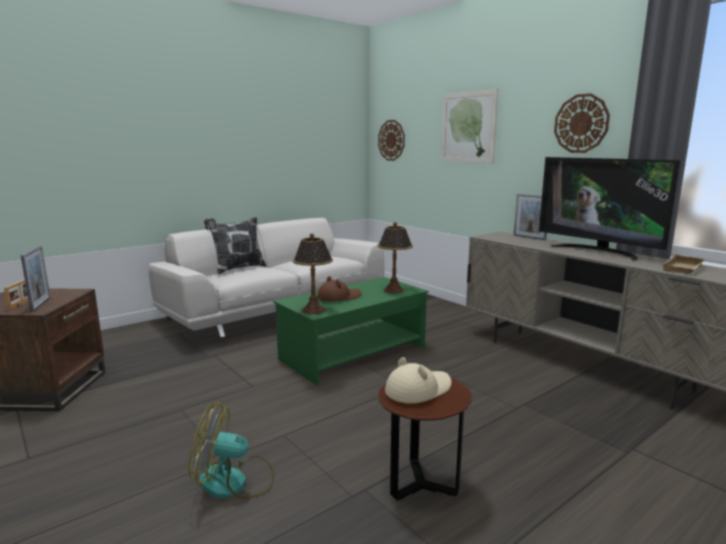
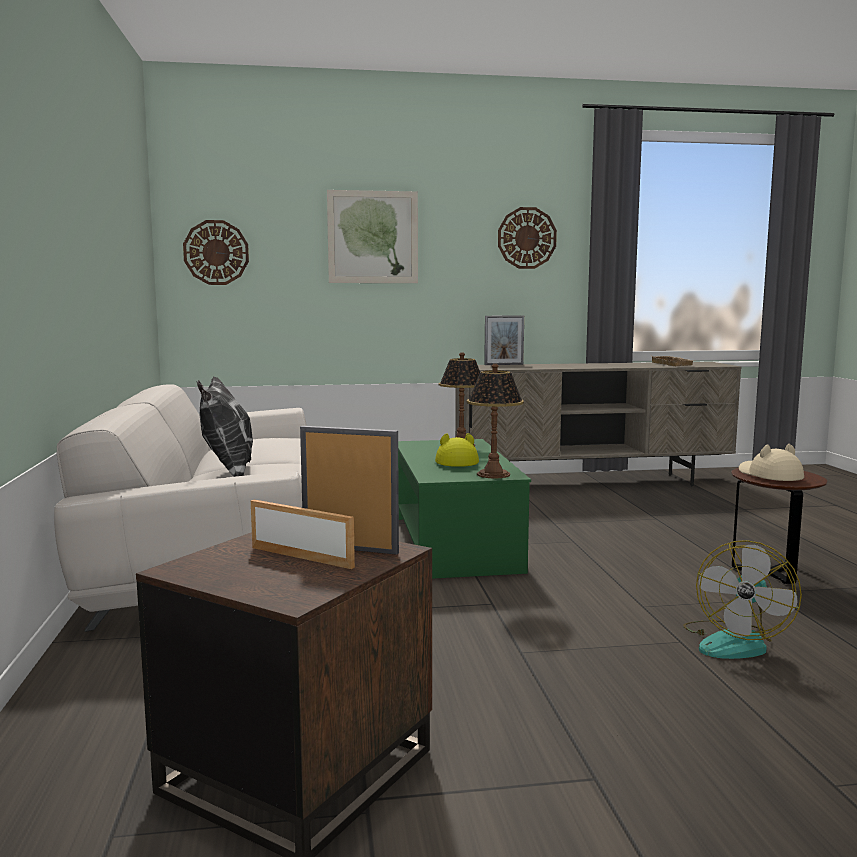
camera: 60 degrees left, 5 degrees down
brown hat [317,276,362,302] -> yellow hat [435,433,479,467]
television [539,157,680,261] -> none

